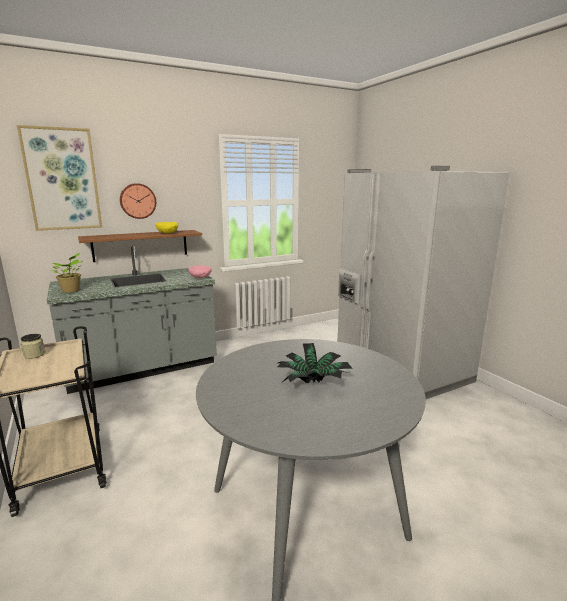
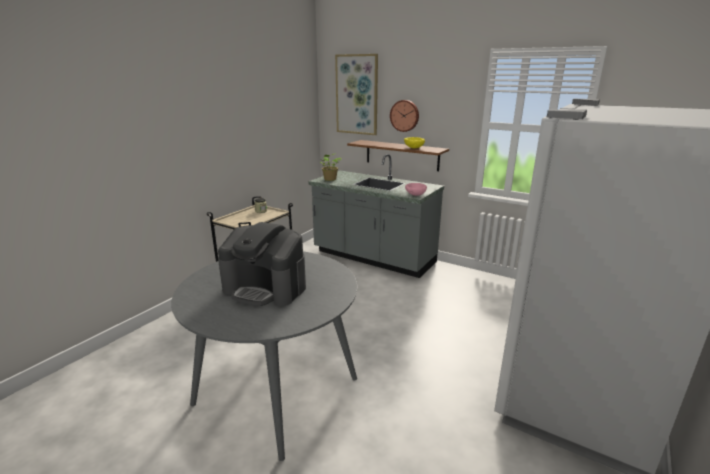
camera: 60 degrees right, 5 degrees up
potted plant [277,343,353,383] -> coffee machine [218,222,306,306]

